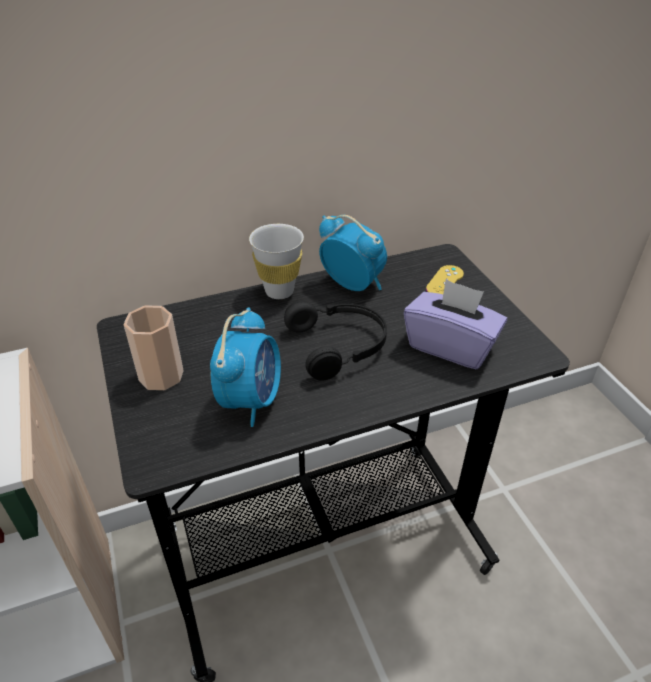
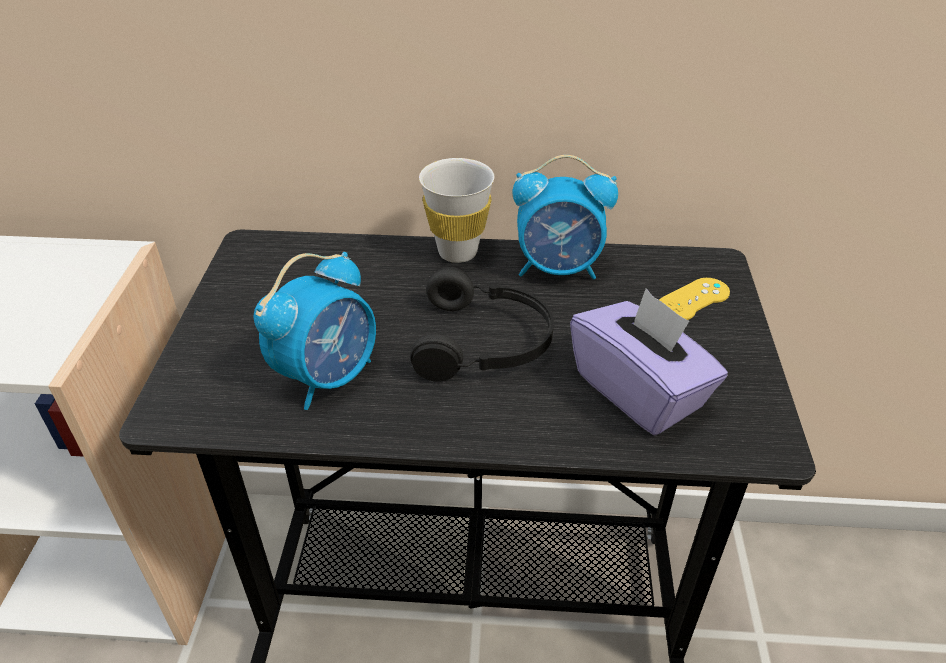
camera: 25 degrees right, 0 degrees up
cup [123,305,184,390] -> none
alarm clock [319,215,387,291] -> alarm clock turned 120 degrees clockwise [512,155,618,279]

